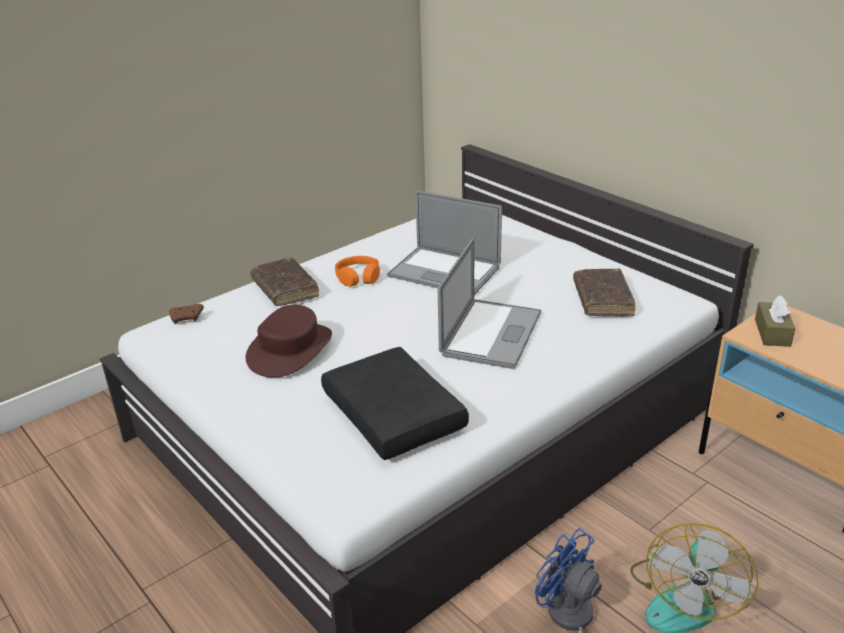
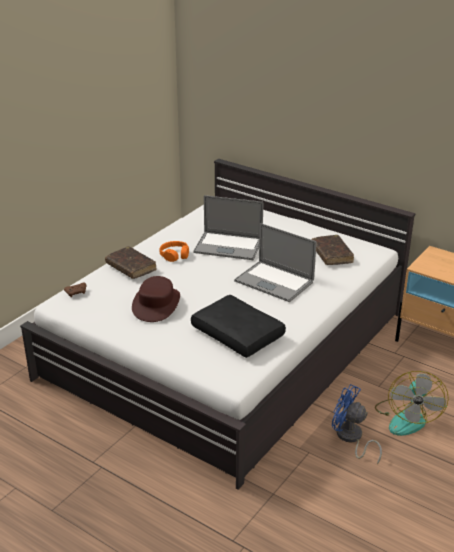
camera: 15 degrees left, 0 degrees up
laptop [438,238,541,369] -> laptop turned 120 degrees clockwise [234,223,317,302]
brown tissue box [755,295,795,347] -> none

